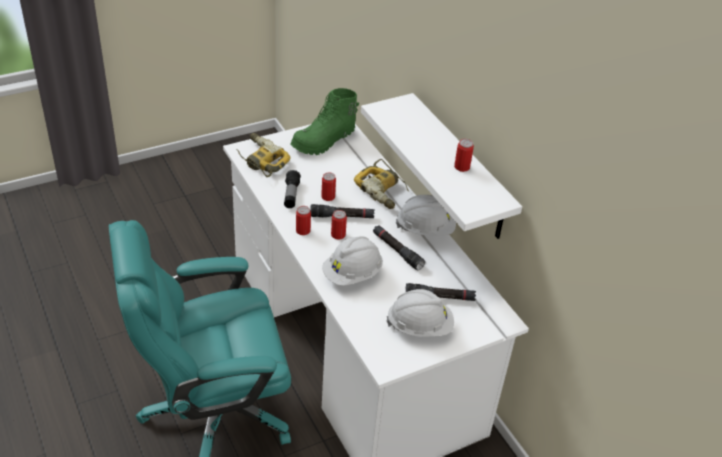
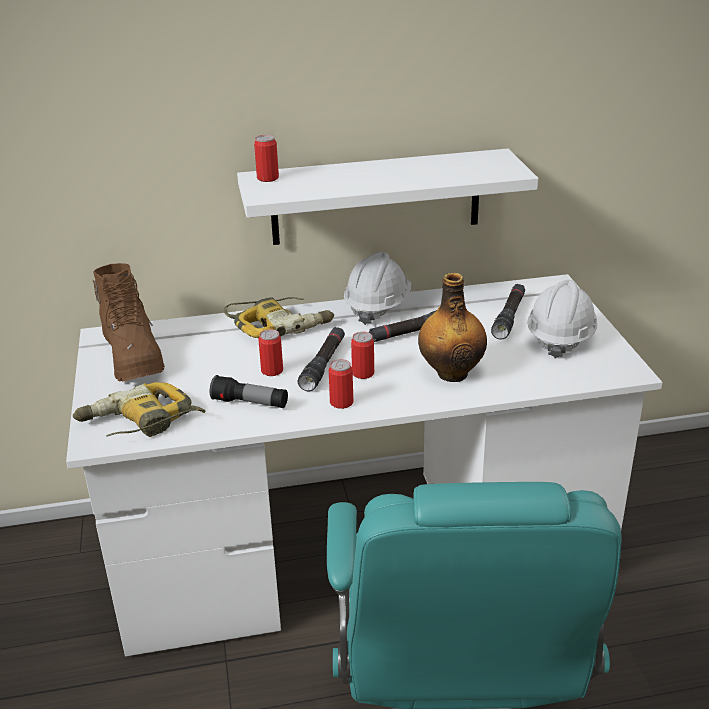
camera: 70 degrees left, 10 degrees down
green boot [290,88,359,155] -> brown boot [92,263,165,382]
white hard hat [322,236,383,286] -> bottle [418,273,487,382]
can [454,139,474,172] -> can moved to [254,135,279,182]

